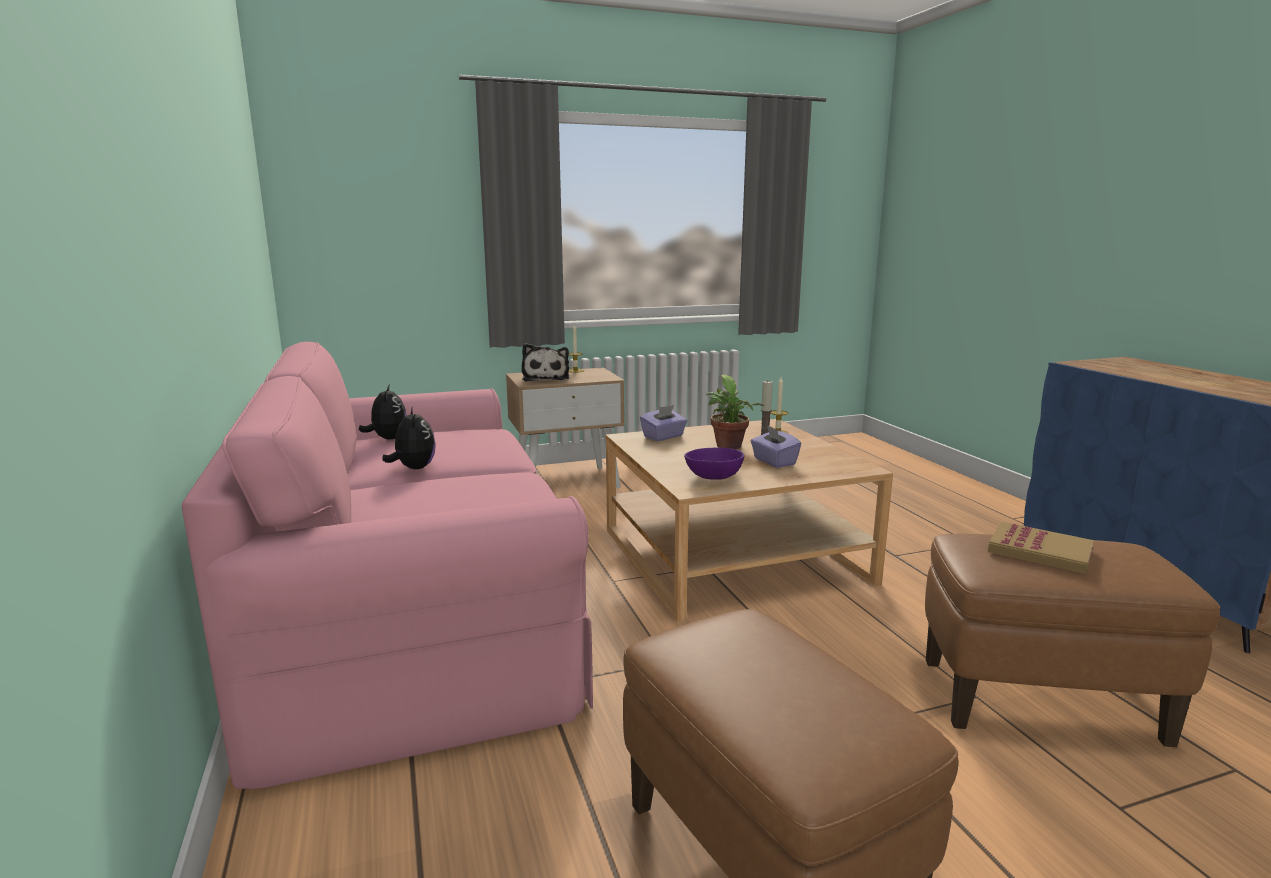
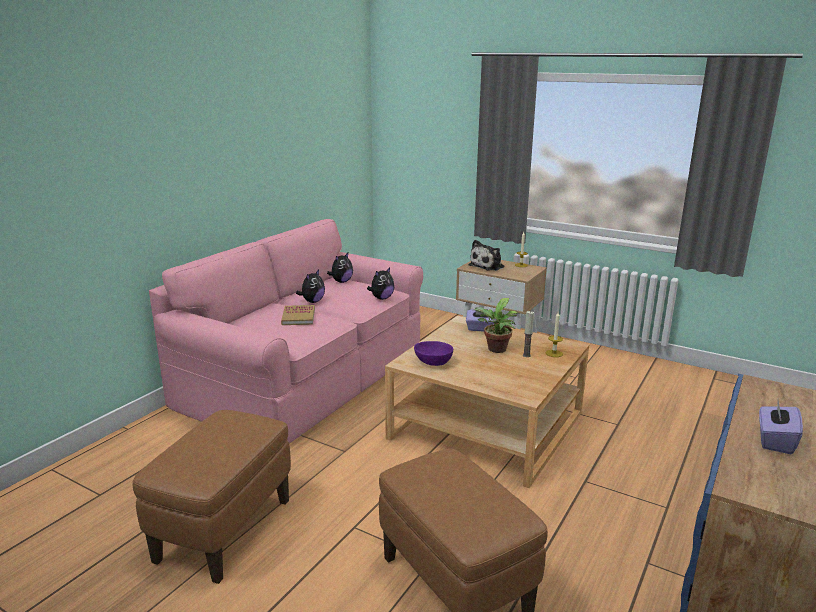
camera: 50 degrees right, 5 degrees up
purple tissue box [751,425,801,468] -> purple tissue box moved to [759,400,803,454]
book [988,522,1094,574] -> book moved to [281,305,315,325]
none -> plush toy [367,267,394,300]

